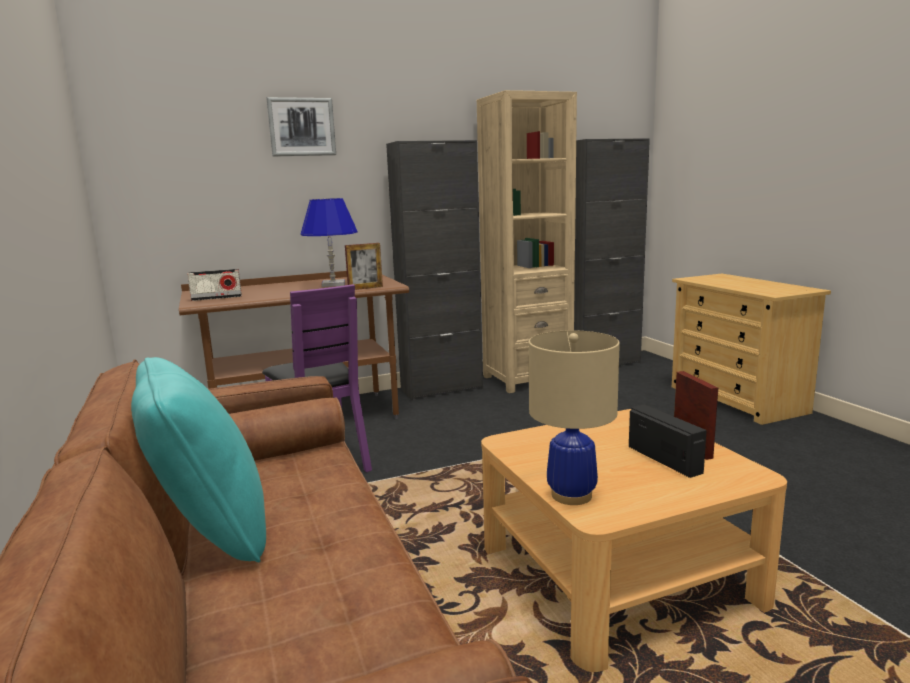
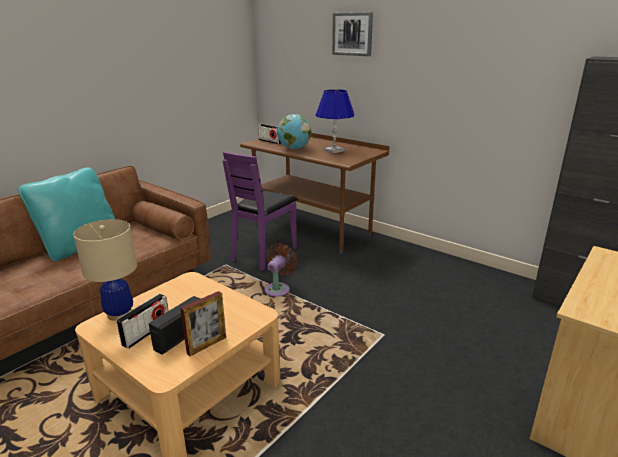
camera: 60 degrees right, 10 degrees up
picture frame [345,243,383,290] -> none
black cabinet [386,140,483,400] -> none
beige bookcase [477,90,577,393] -> none
none -> radio [116,294,169,349]
none -> brown fan [265,244,297,296]
none -> globe [277,114,311,149]

